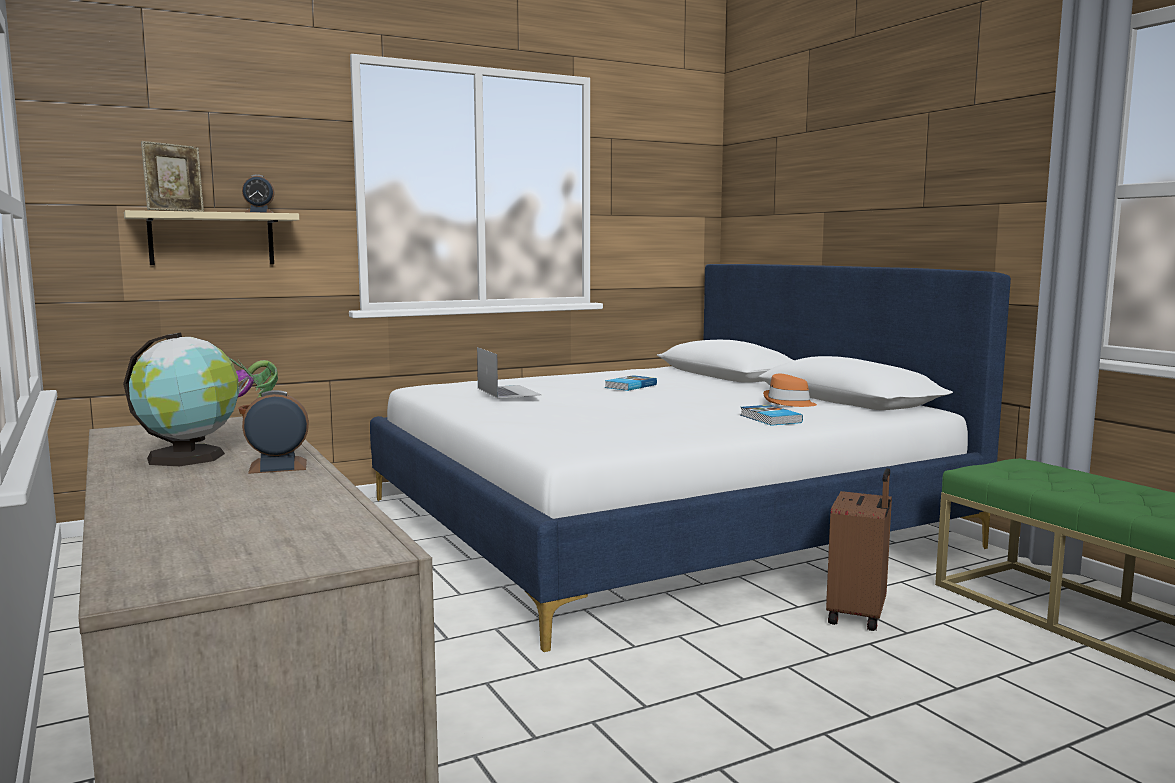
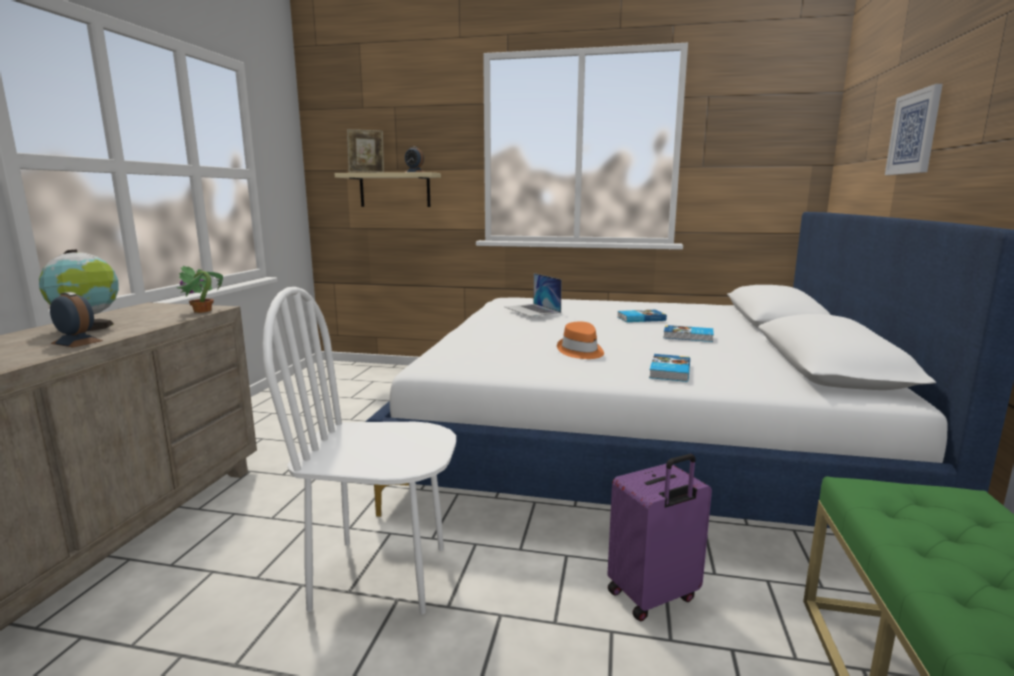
camera: 40 degrees right, 5 degrees up
laptop [477,347,541,398] -> laptop turned 135 degrees clockwise [505,273,562,317]
orange hat [763,374,817,407] -> orange hat moved to [557,322,604,359]
brown suitcase [826,468,892,631] -> purple suitcase [607,454,712,621]
none -> white chair [262,287,456,614]
none -> book [663,325,714,342]
none -> picture [885,84,943,175]

